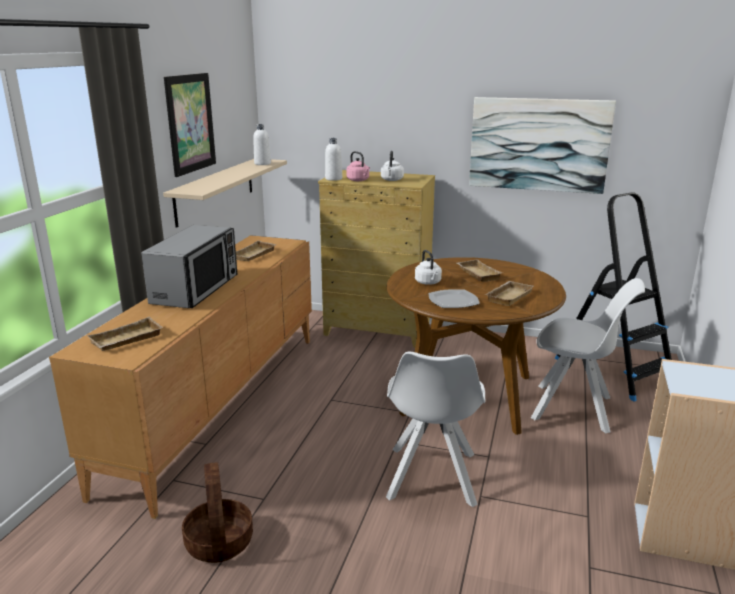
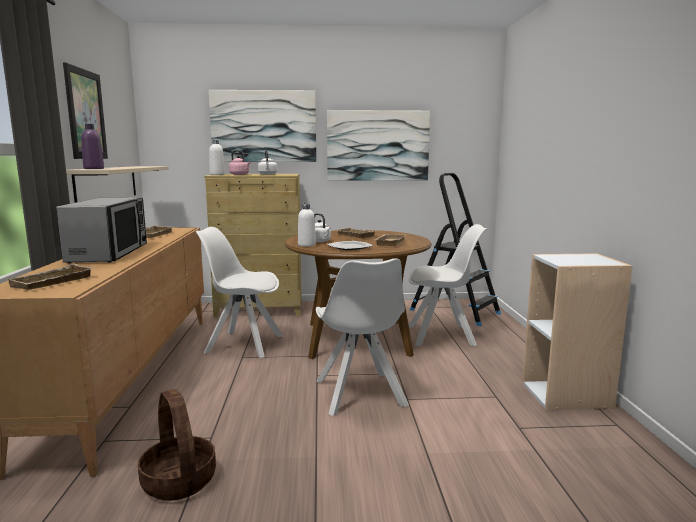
camera: 20 degrees left, 10 degrees down
white bottle [253,124,271,165] -> white bottle moved to [298,203,316,247]
none -> purple bottle [81,124,104,169]
none -> white chair [196,227,283,358]
none -> picture [209,90,316,162]

